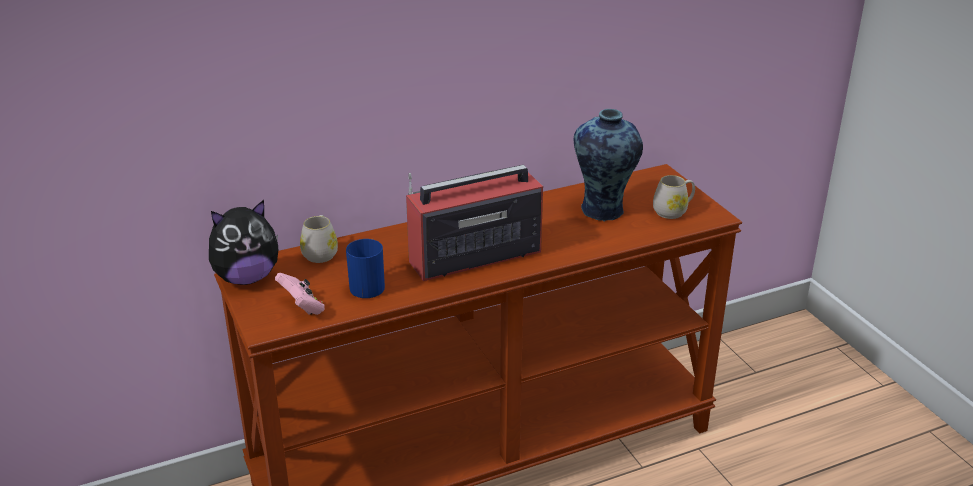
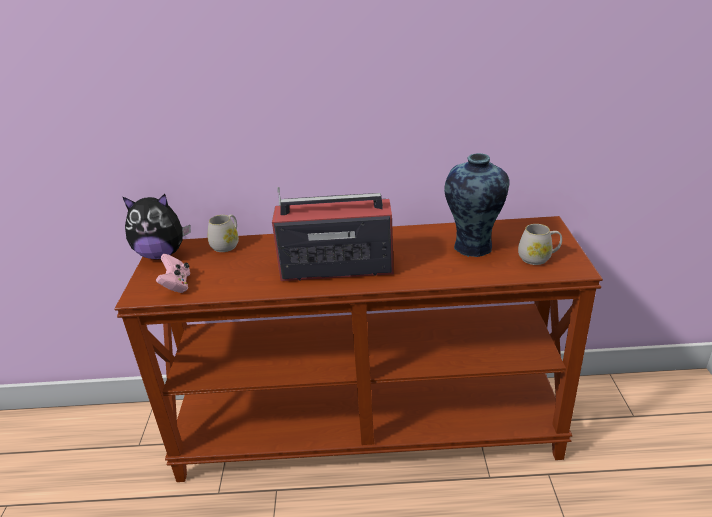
camera: 25 degrees right, 0 degrees up
blue mug [346,239,385,298] -> none

